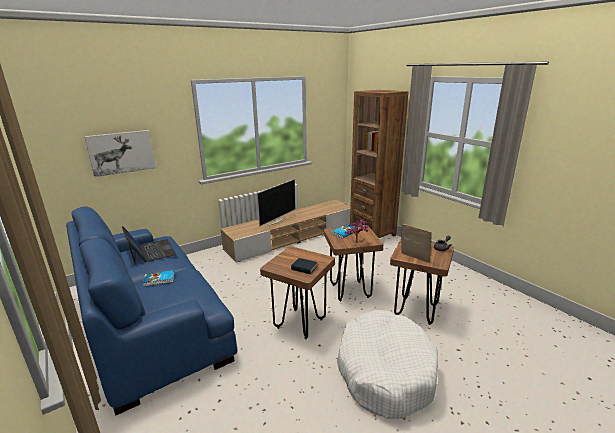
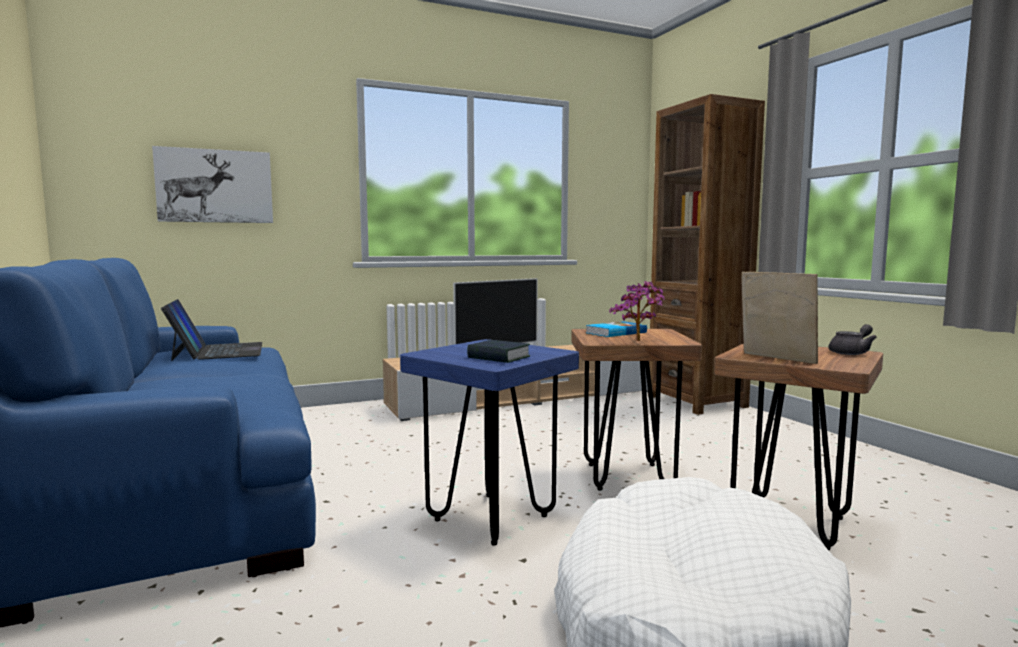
camera: 10 degrees right, 15 degrees down
book [143,270,174,287] -> none
brown stool [260,246,335,339] -> blue stool [400,339,579,546]

